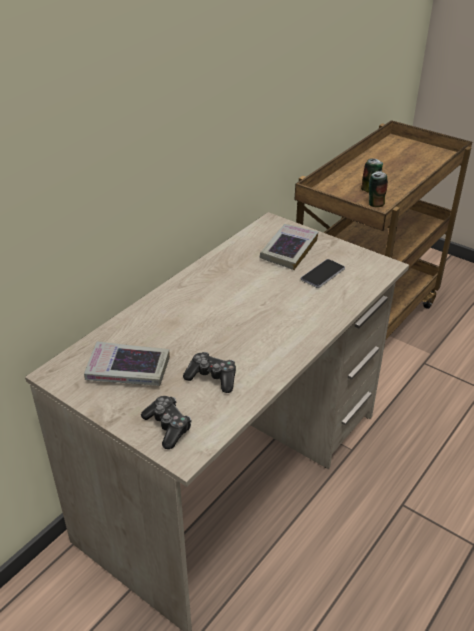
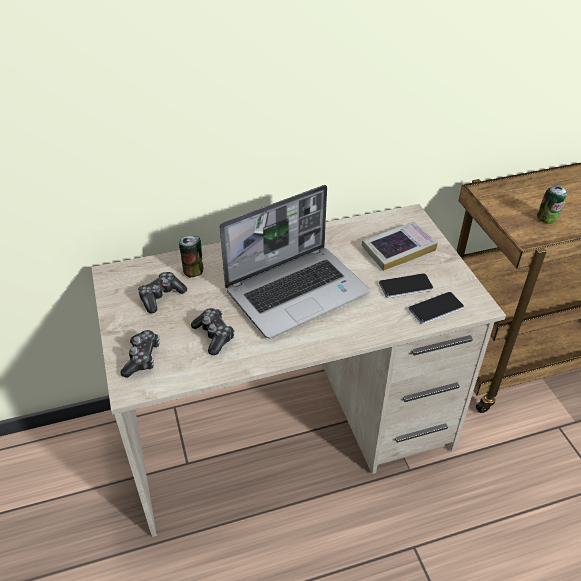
camera: 35 degrees right, 5 degrees up
book [84,341,170,386] -> game controller [138,272,187,313]
can [369,171,388,207] -> can moved to [179,235,203,278]
none -> laptop [220,185,370,338]
none -> phone [408,292,464,324]

